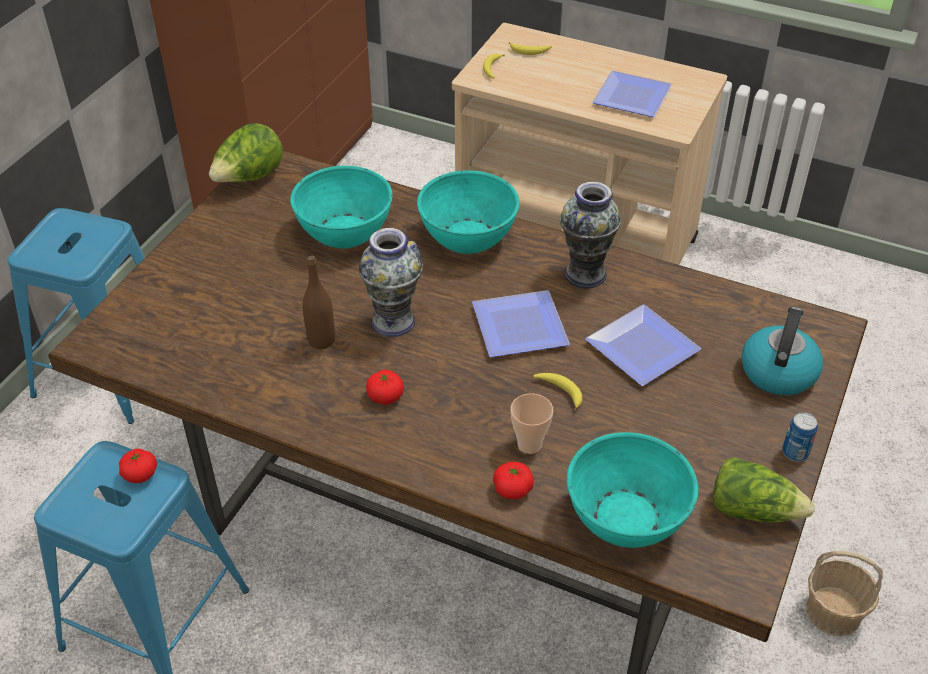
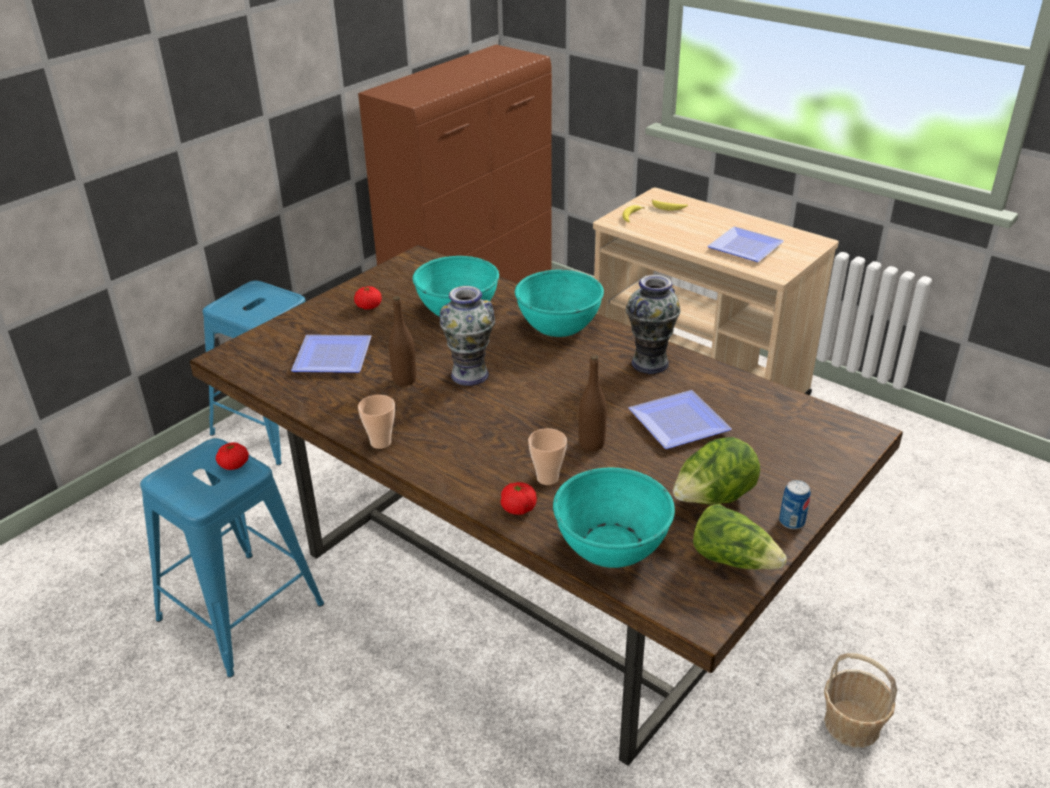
camera: 15 degrees right, 10 degrees down
lettuce [209,123,283,182] -> lettuce moved to [673,437,760,504]
tomato [366,370,404,405] -> tomato moved to [354,286,382,310]
plate [472,290,570,357] -> plate moved to [291,335,371,373]
banana [533,373,582,411] -> brown bottle [578,355,607,451]
kettle [741,307,823,395] -> none
none -> cup [358,395,395,449]

